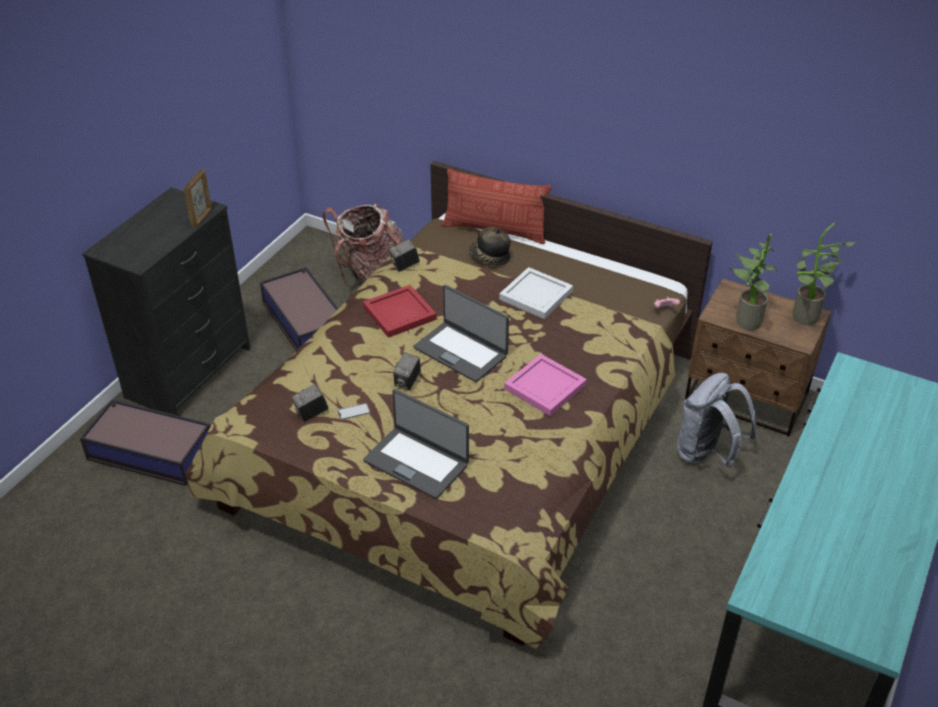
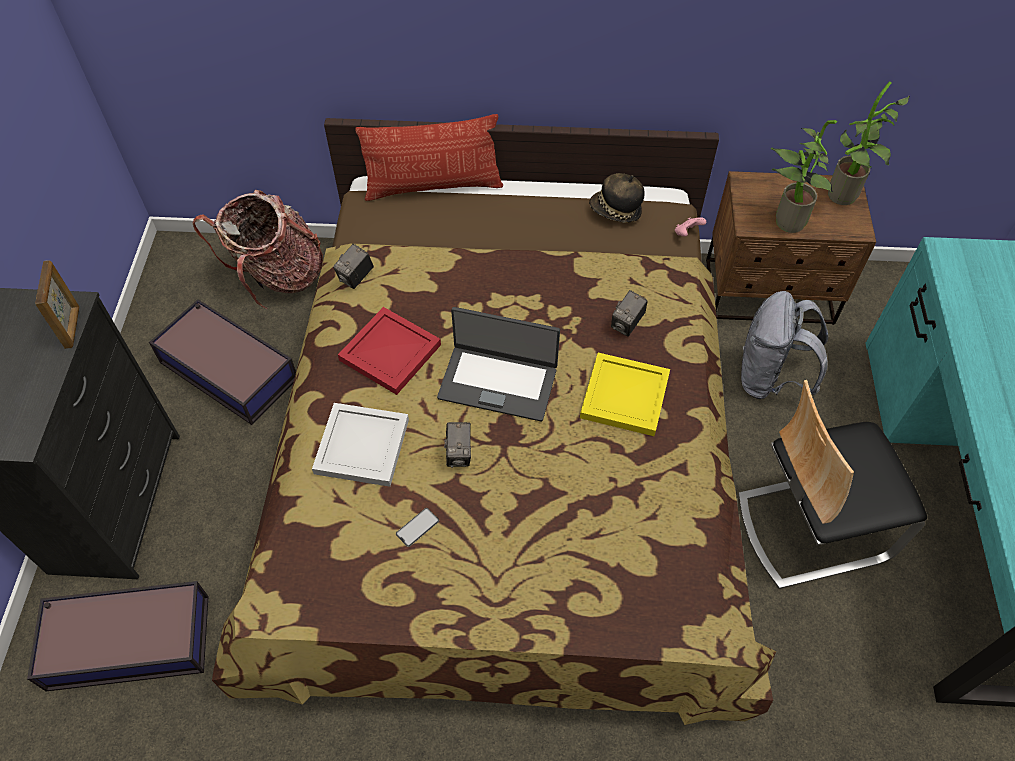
camera: 25 degrees left, 15 degrees up
camera [291,384,329,422] -> camera moved to [611,290,647,337]
laptop [363,389,469,499] -> none
hat [469,227,510,266] -> hat moved to [589,173,645,223]
white tray [499,267,573,319] -> white tray moved to [312,403,409,487]
pink tray [504,354,587,416] -> yellow tray [580,353,670,436]
none -> chair [738,380,927,589]

